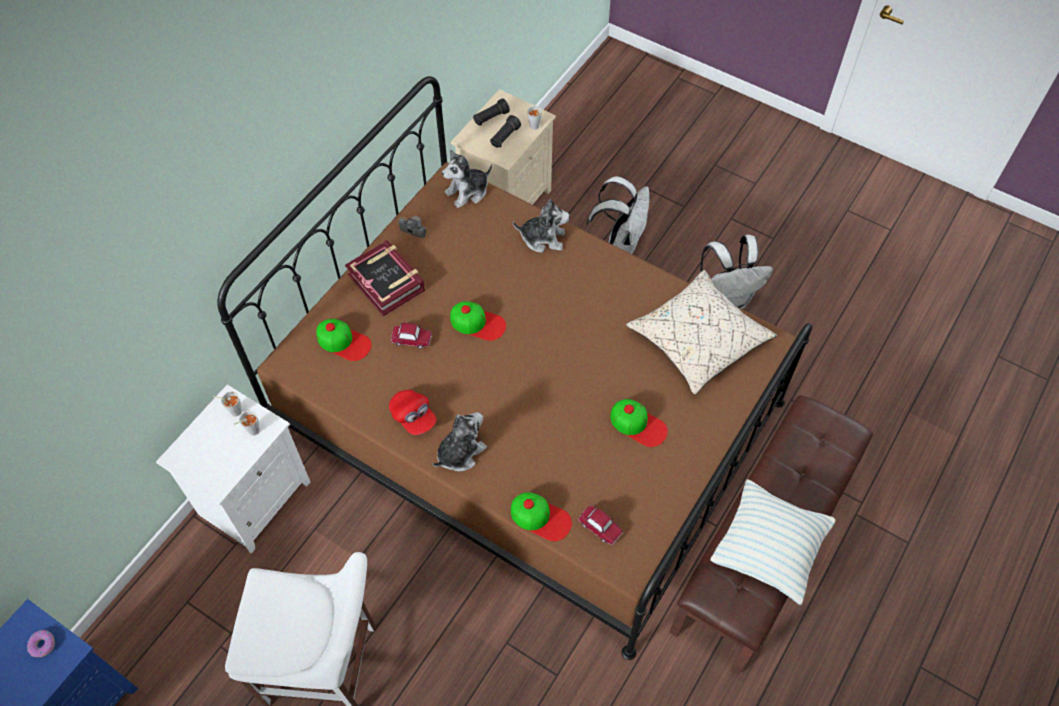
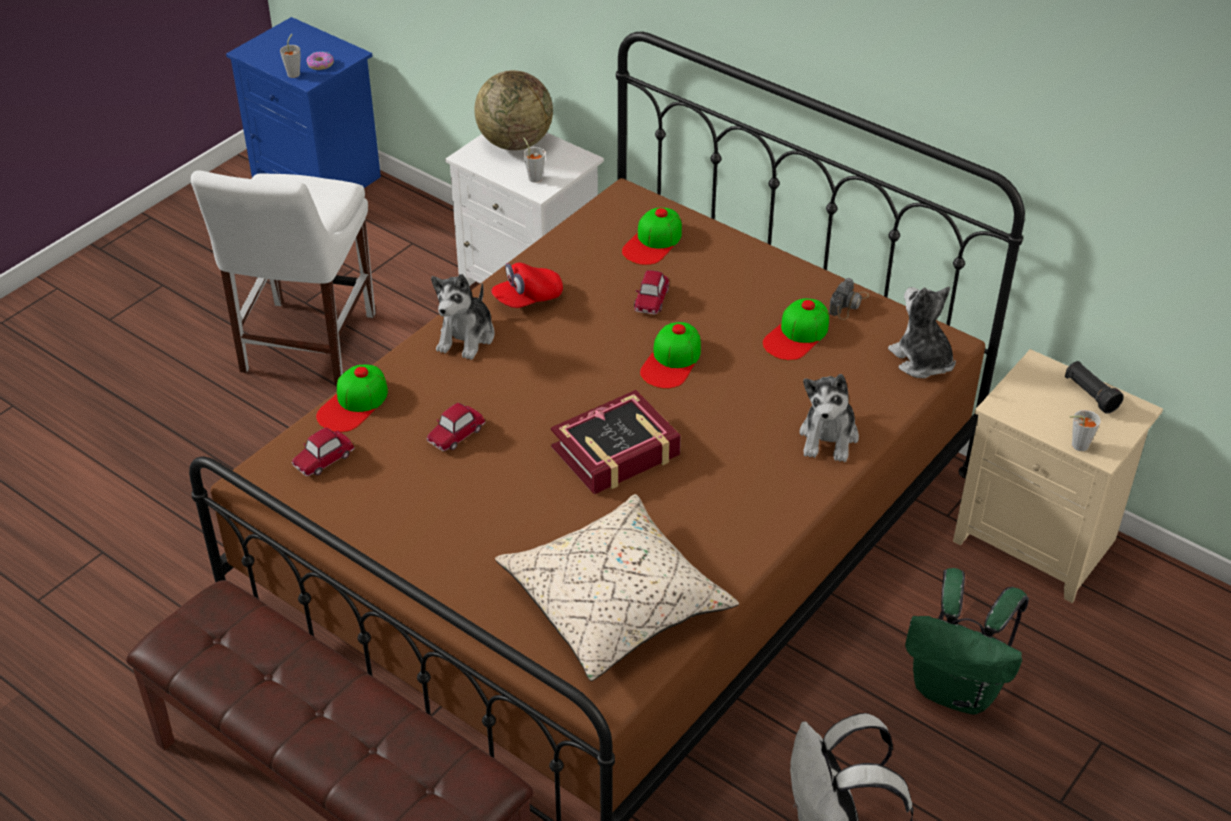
camera: 95 degrees right, 15 degrees down
grey cup [213,391,242,417] -> grey cup moved to [280,34,300,78]
book [345,240,425,316] -> book moved to [551,390,681,494]
plush toy [433,412,487,472] -> plush toy turned 60 degrees clockwise [431,274,495,360]
black flashlight [490,115,521,148] -> none
white backpack [587,176,649,254] -> green backpack [905,568,1029,715]
cap [610,399,668,447] -> cap moved to [763,299,829,360]
pillow [710,479,836,605] -> none
none -> toy car [427,403,486,451]
none -> globe [474,70,553,150]

